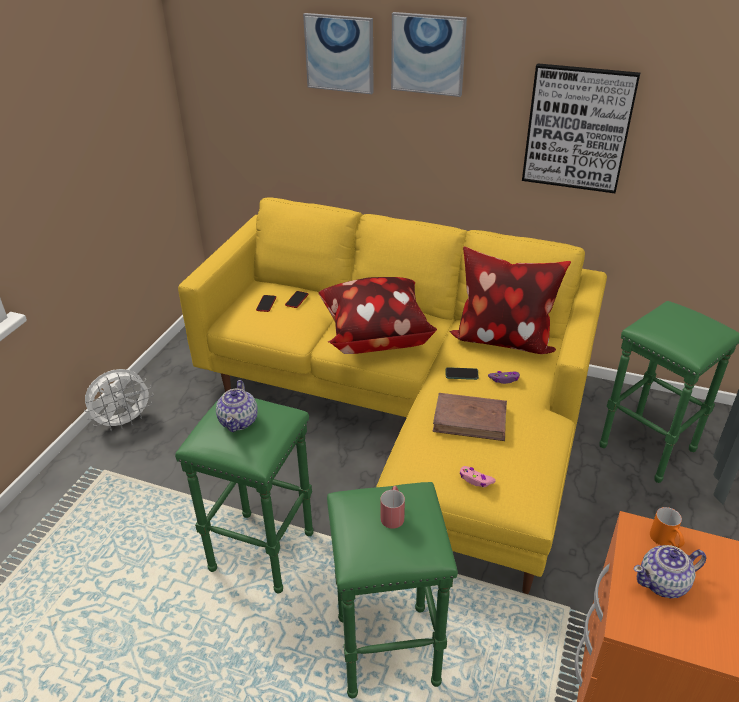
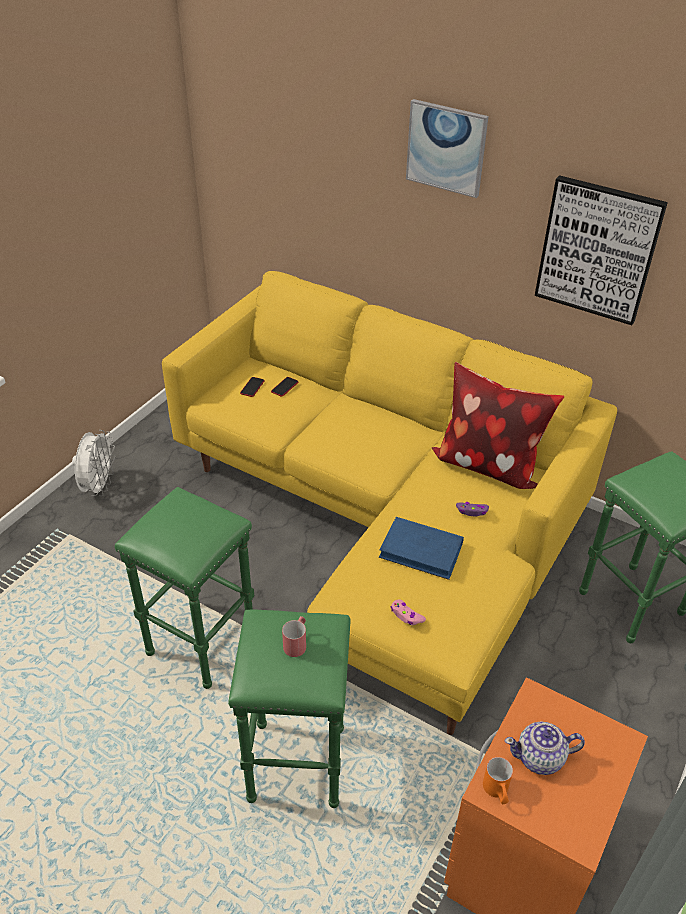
camera: 10 degrees right, 5 degrees up
white fan [84,369,154,431] -> white fan turned 60 degrees counterclockwise [72,430,115,496]
teapot [216,380,258,432] -> none
picture [303,13,374,94] -> none
pillow [318,277,437,354] -> none
brown book [433,393,507,441] -> blue book [379,517,464,580]
phone [446,367,479,380] -> none
orange mug [650,507,685,548] -> orange mug moved to [483,757,513,804]

